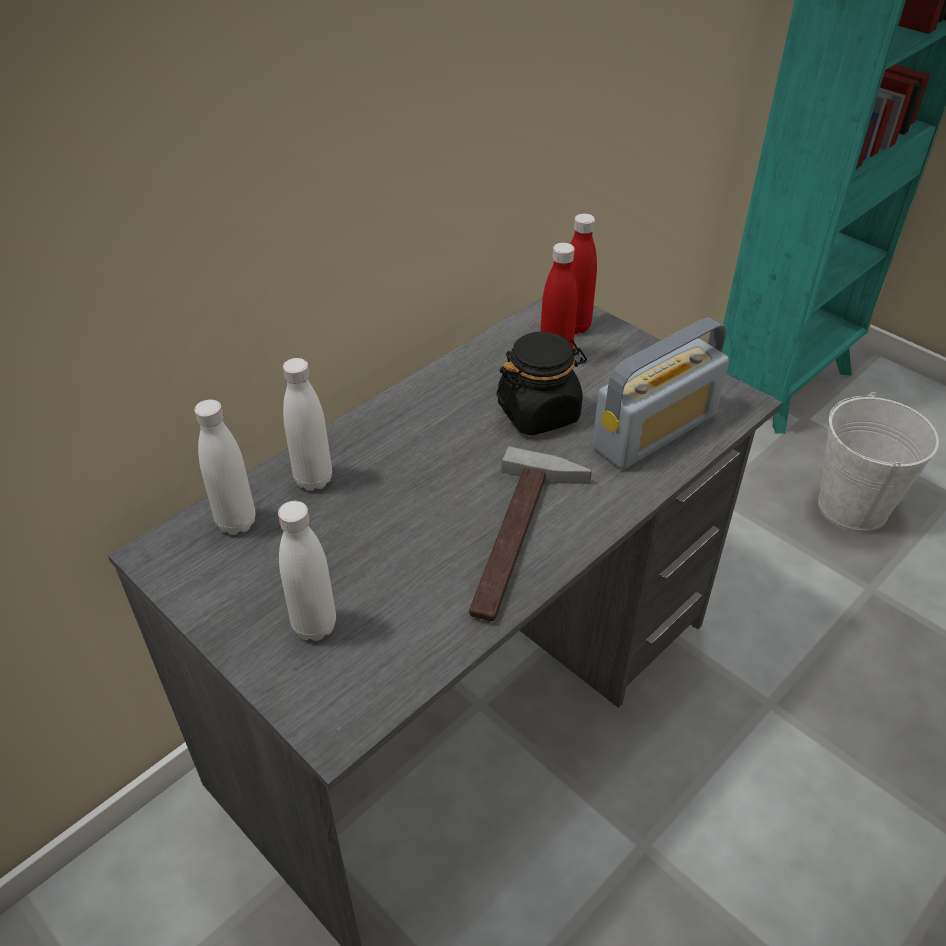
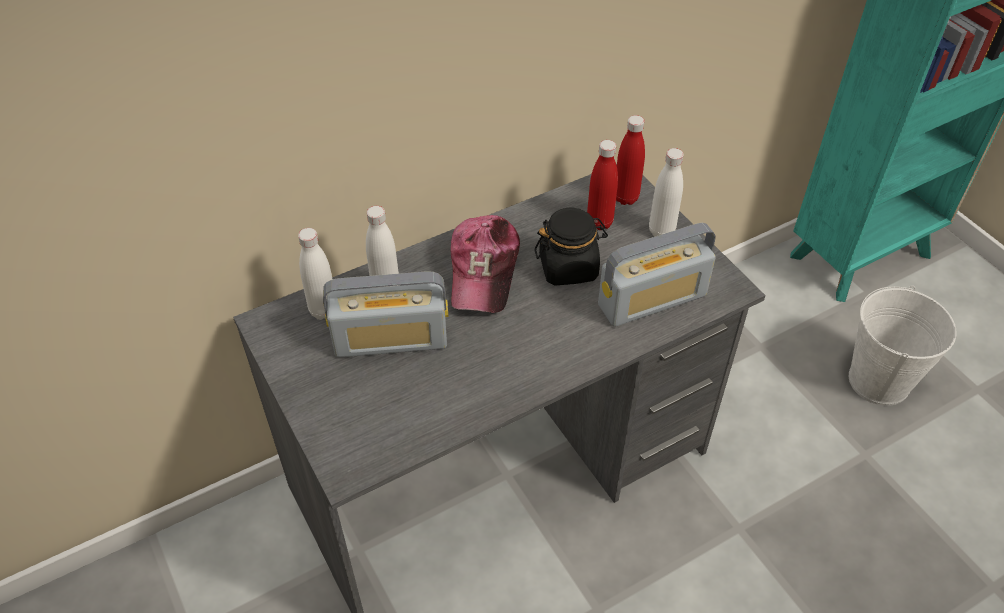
camera: 15 degrees right, 5 degrees up
white bottle [278,501,336,641] -> white bottle moved to [649,148,684,237]
hammer [469,446,592,621] -> none
none -> radio [323,272,449,358]
none -> cap [451,215,520,313]

